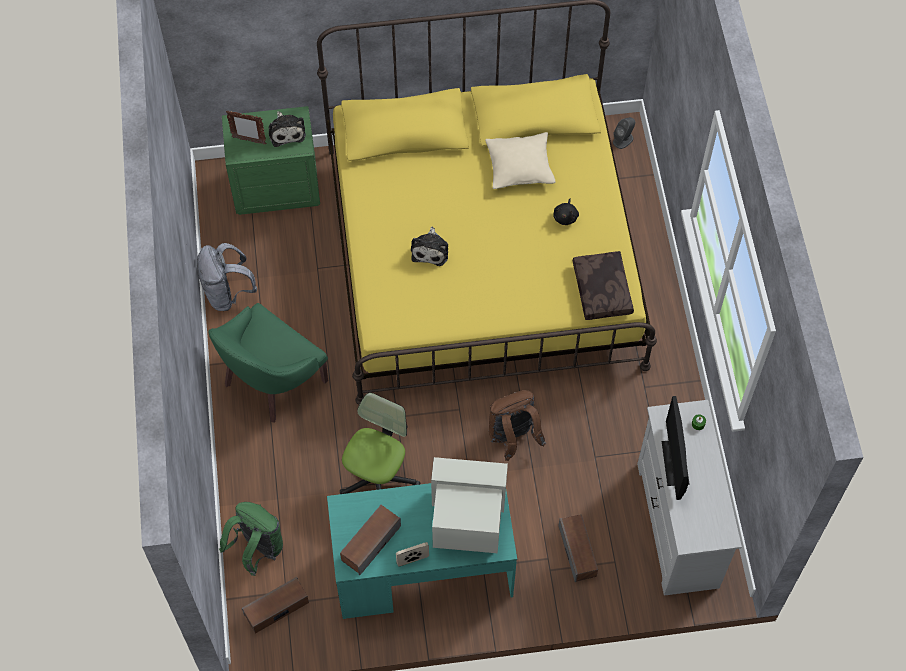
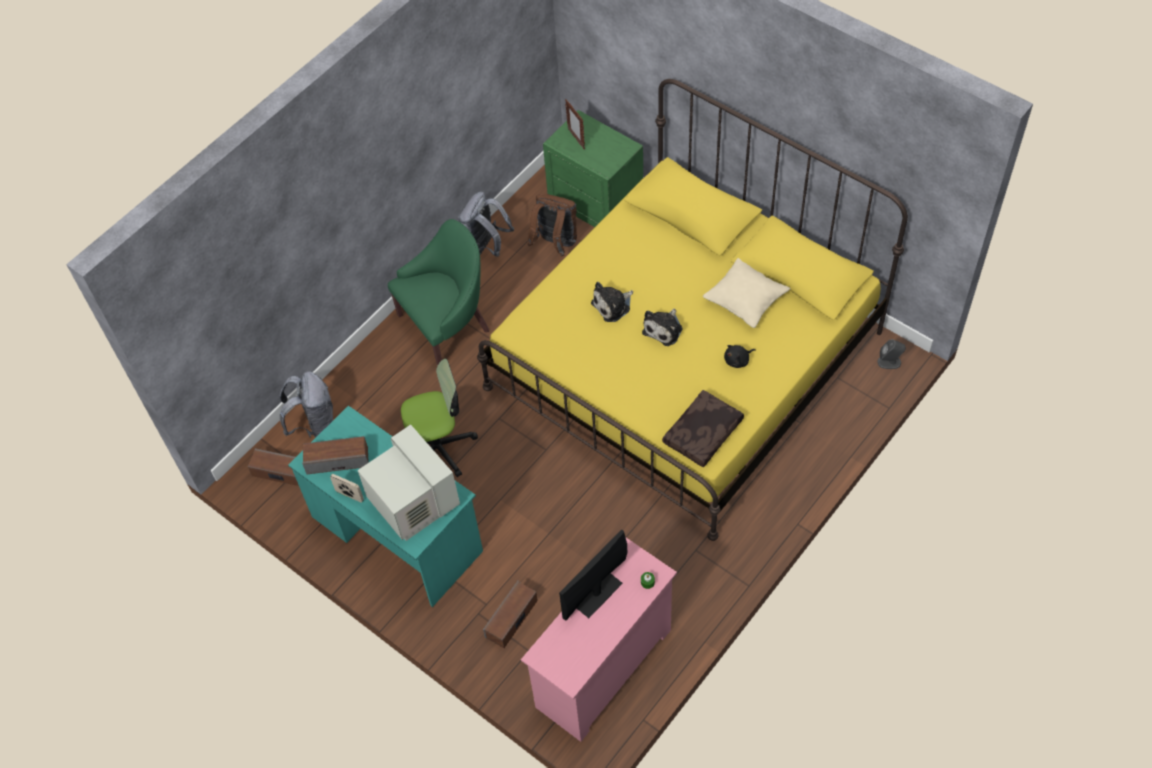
camera: 50 degrees right, 5 degrees down
green armchair [208,303,328,422] -> green armchair turned 150 degrees clockwise [388,219,489,366]
green backpack [219,502,283,576] -> grey backpack [279,371,333,438]
plush toy [269,111,306,147] -> plush toy moved to [642,309,682,346]
brown backpack [489,390,546,461] -> brown backpack moved to [527,194,577,256]
white dresser [637,400,742,596] -> pink dresser [521,538,677,742]

